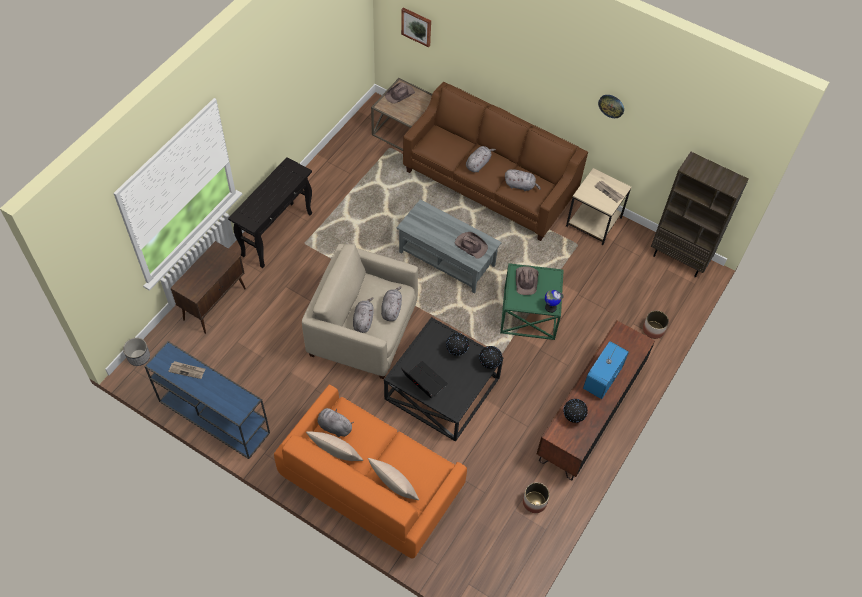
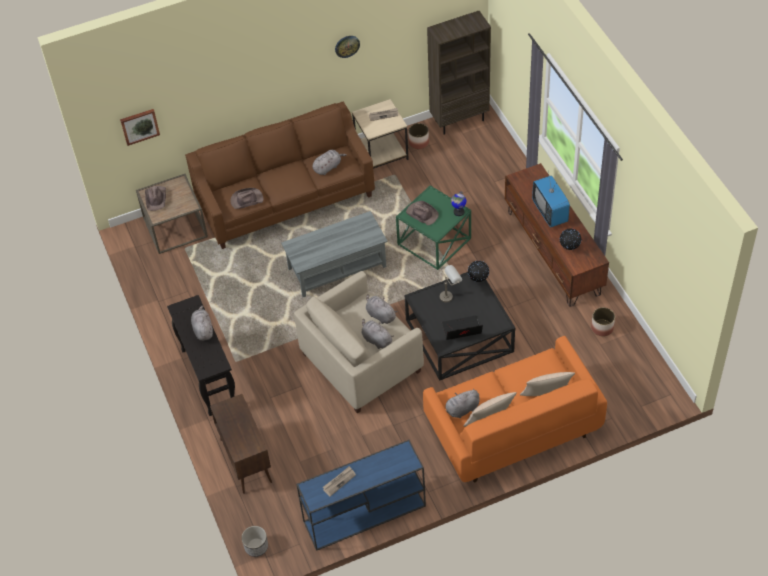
camera: 50 degrees left, 5 degrees down
globe [446,333,469,356] -> grey table lamp [440,265,462,303]
brown hat [455,232,488,259] -> brown hat moved to [230,188,263,209]
grey plush toy [466,146,496,172] -> grey plush toy moved to [191,305,213,341]
planter [643,310,669,339] -> planter moved to [408,123,429,149]

